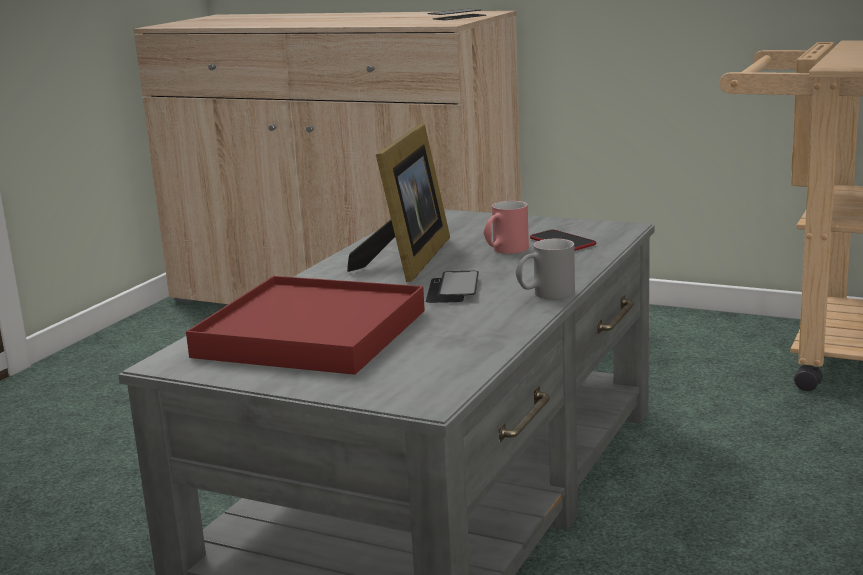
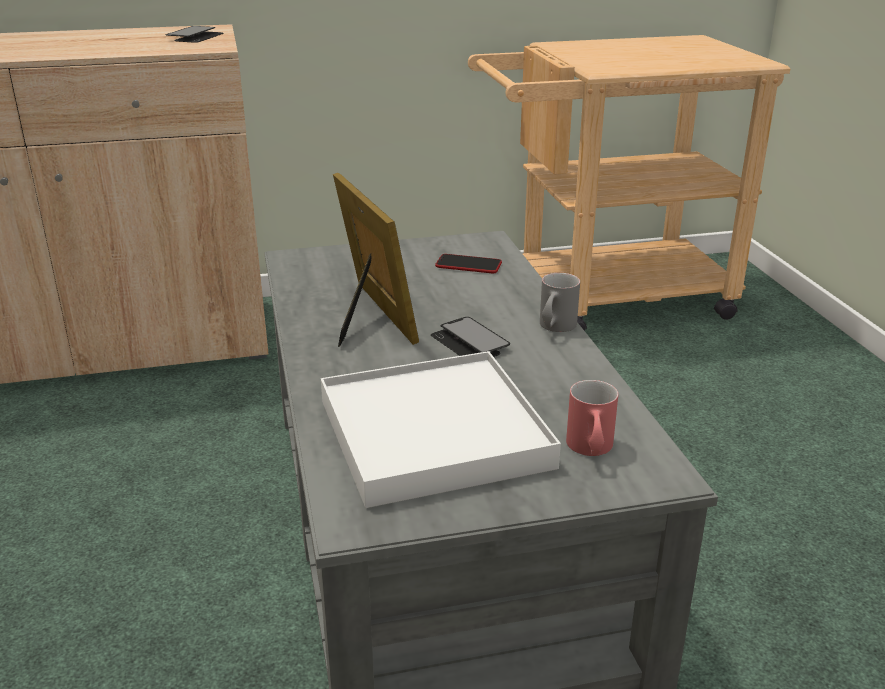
camera: 40 degrees left, 10 degrees up
red tray [186,276,425,375] -> white tray [321,351,561,508]
red mug [484,201,529,254] -> red mug moved to [566,380,618,456]

